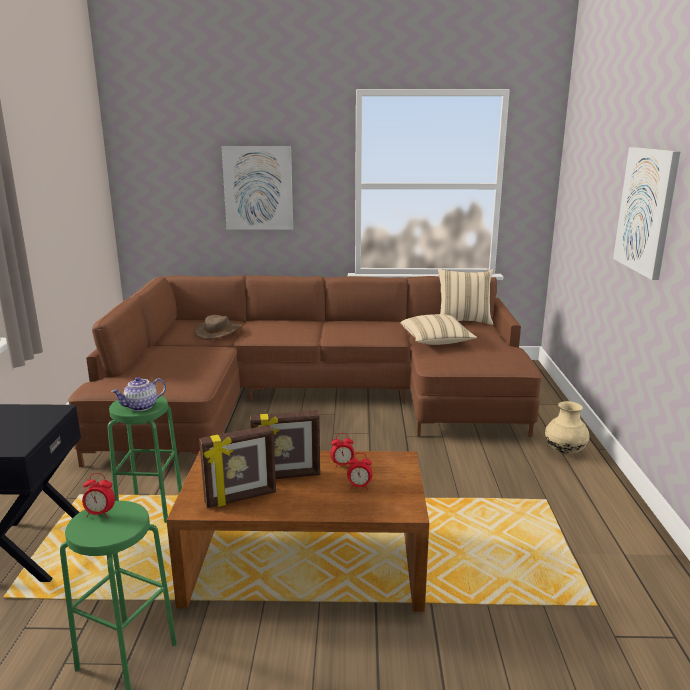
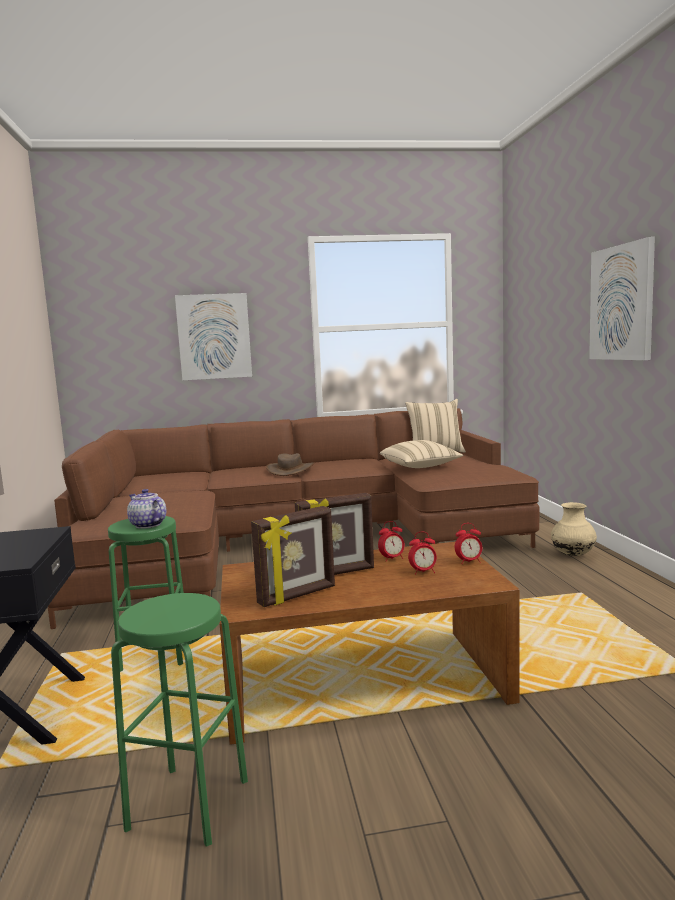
camera: 10 degrees left, 10 degrees down
alarm clock [82,473,115,518] -> alarm clock moved to [455,523,482,564]
teapot [111,377,166,411] -> teapot turned 90 degrees clockwise [127,489,166,529]
brown hat [194,315,243,340] -> brown hat moved to [266,453,314,476]

